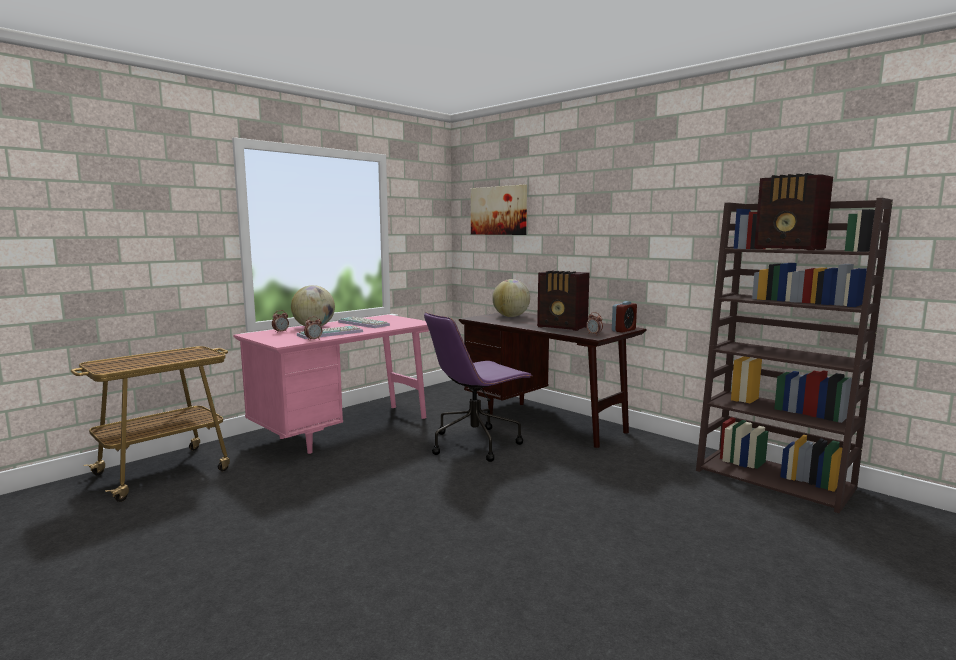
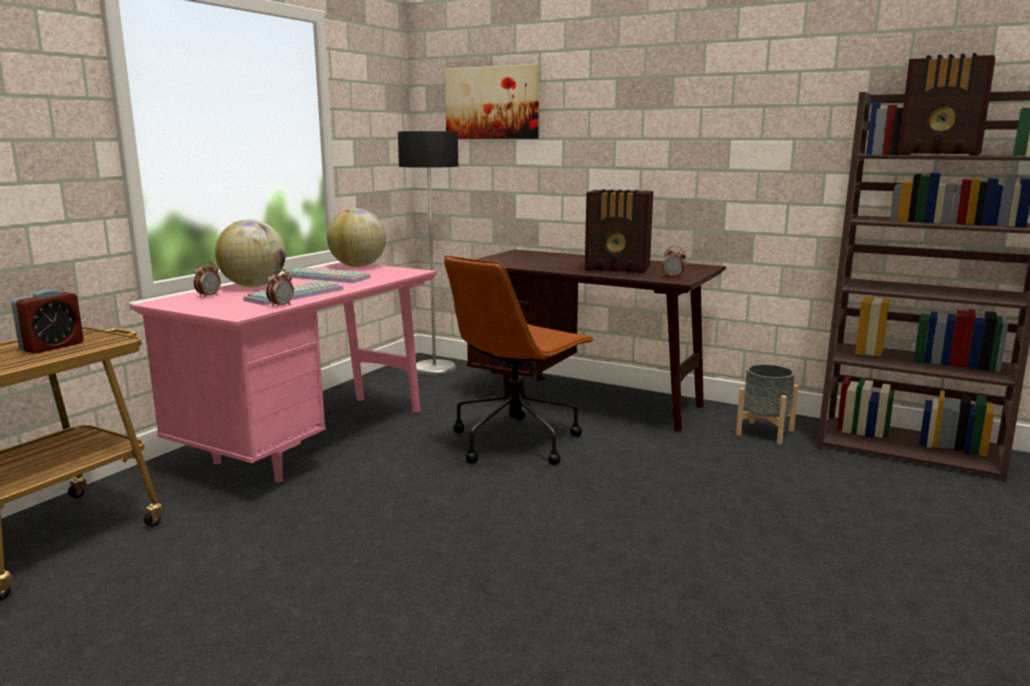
camera: 15 degrees left, 5 degrees up
purple office chair [424,312,532,462] -> brown office chair [444,255,595,465]
globe [492,279,530,317] -> globe moved to [327,208,386,267]
alarm clock [612,301,637,333] -> alarm clock moved to [11,290,84,354]
none -> floor lamp [398,131,458,375]
none -> grey planter [736,364,798,444]

